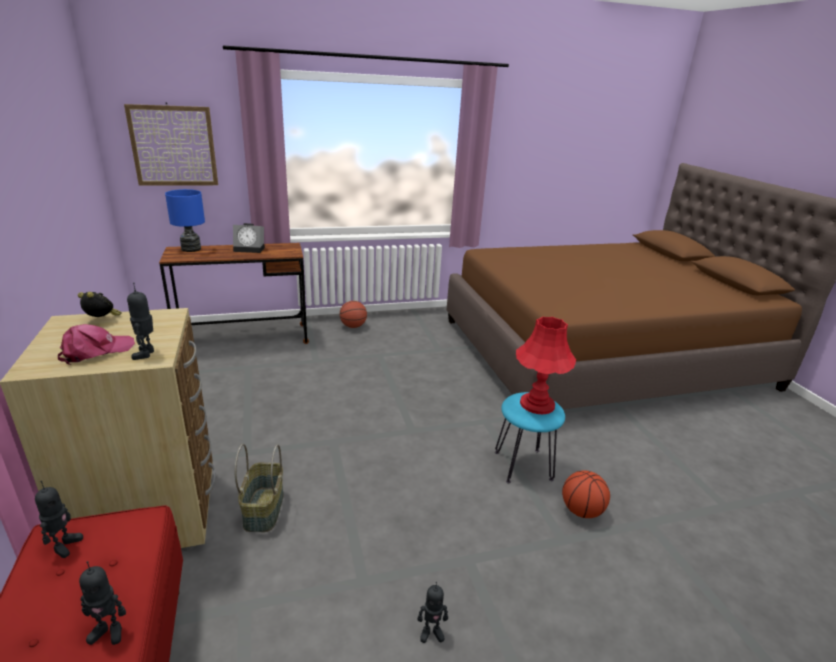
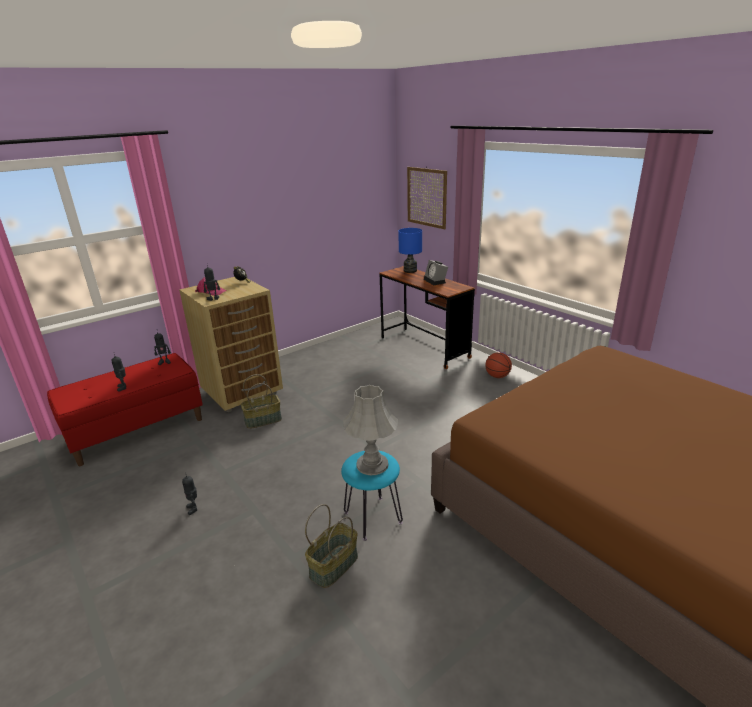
camera: 70 degrees right, 0 degrees up
red table lamp [516,317,576,414] -> grey table lamp [343,385,398,475]
basketball [562,470,610,518] -> basket [305,504,358,588]

